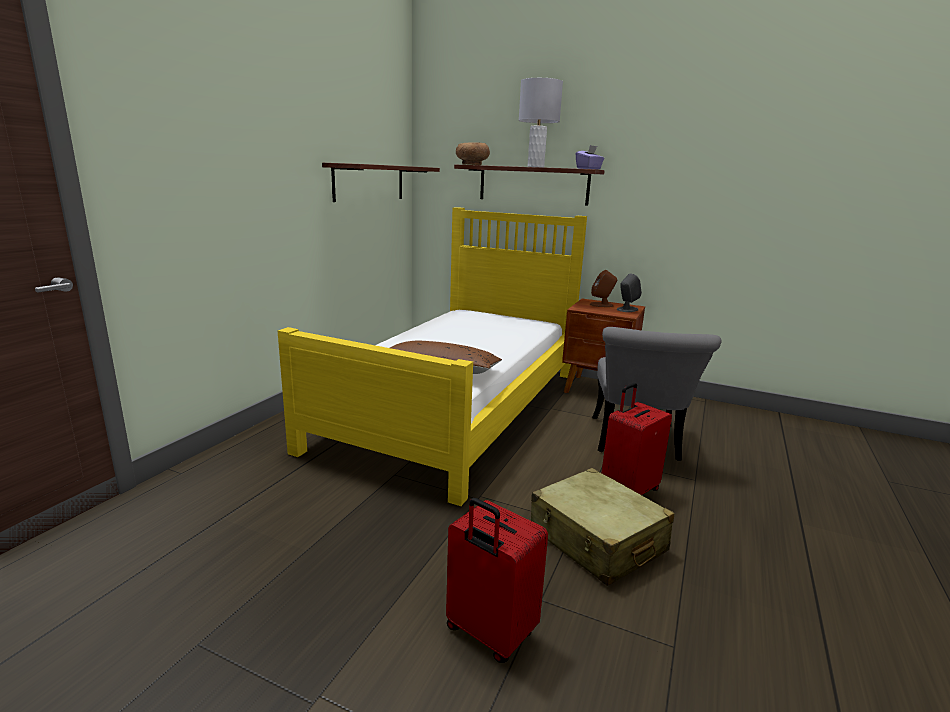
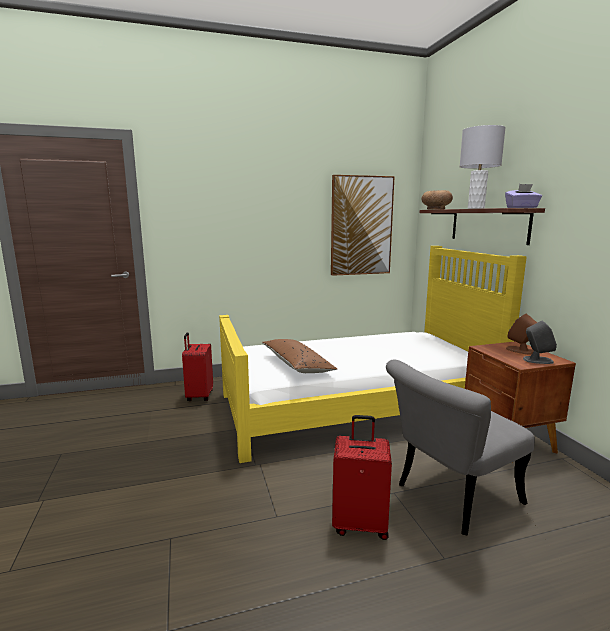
camera: 50 degrees right, 5 degrees down
shelf [322,163,440,202] -> picture [331,175,395,276]
red suitcase [446,498,548,663] -> red suitcase moved to [182,332,213,401]
beige suitcase [530,468,674,586] -> none

